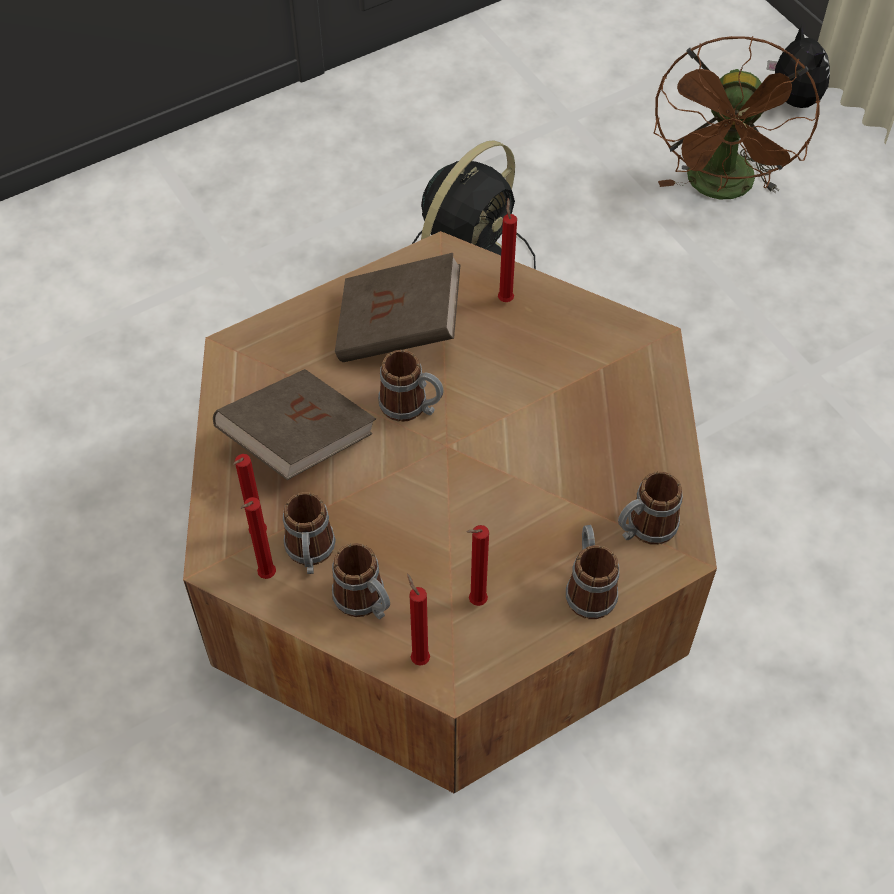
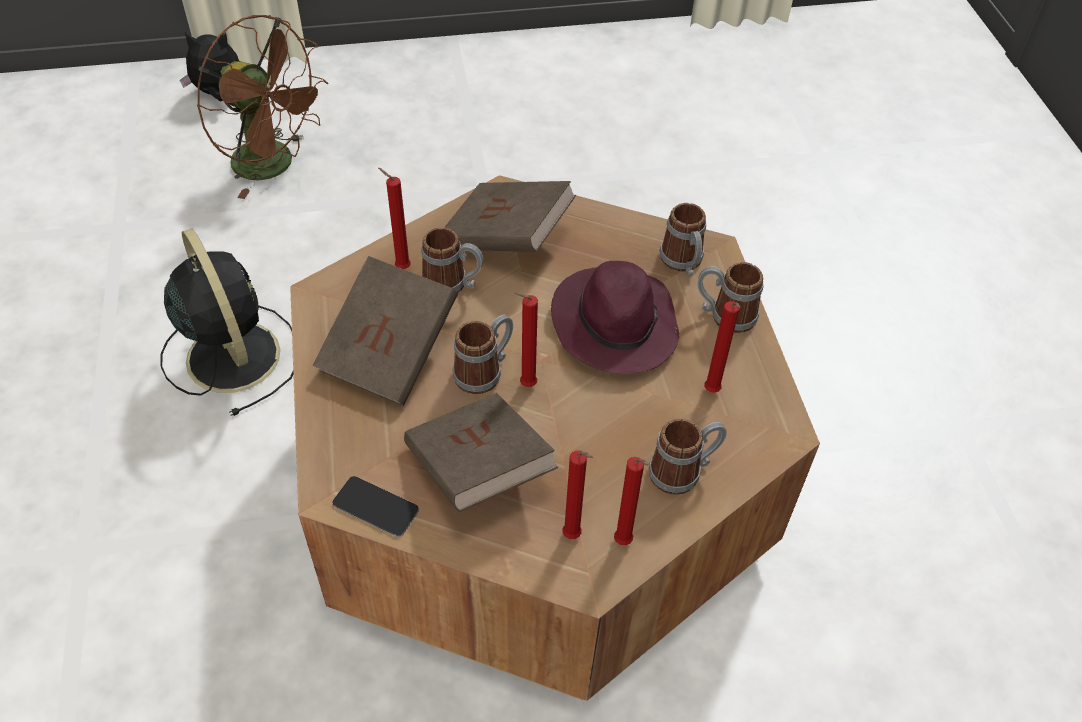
camera: 70 degrees left, 5 degrees down
mug [283,492,336,574] -> mug moved to [421,227,483,293]
red candle [407,573,430,666] -> red candle moved to [515,292,538,387]
none -> phone [332,476,419,537]
none -> brown book [444,181,576,252]
none -> purple hat [551,261,680,374]

